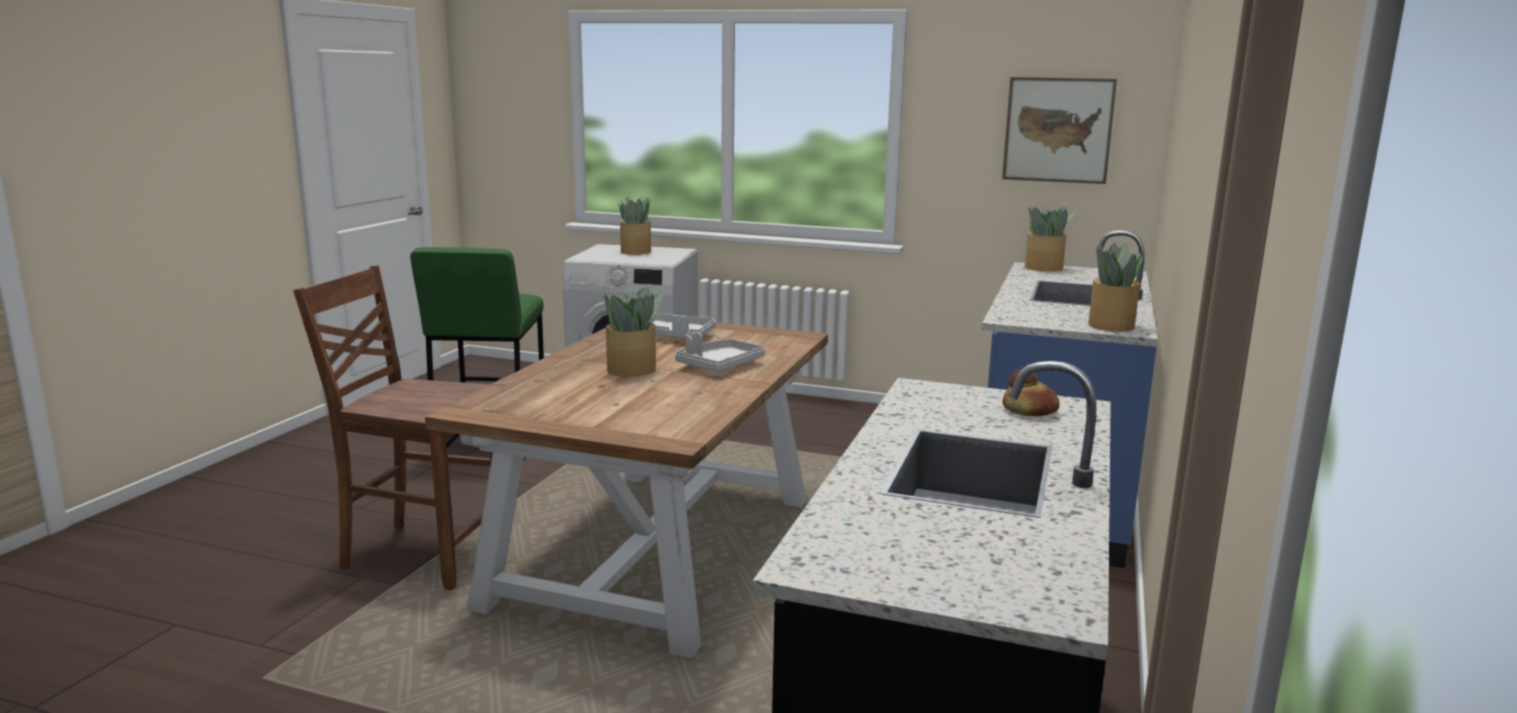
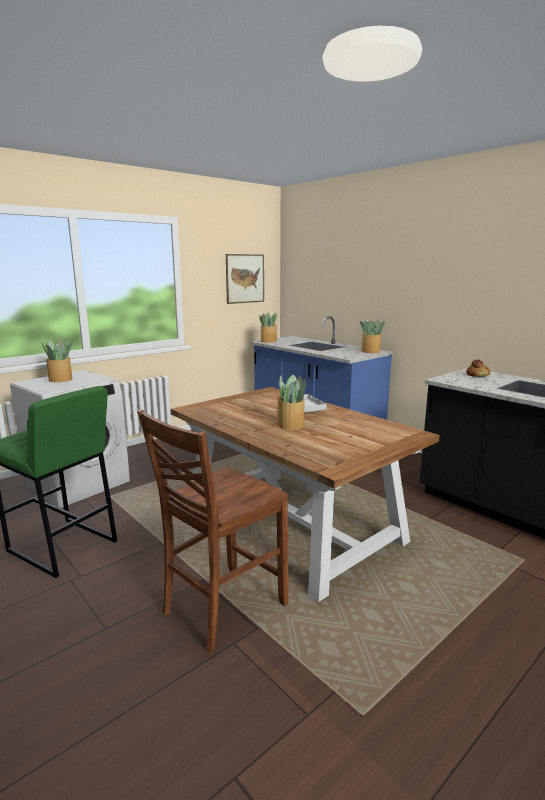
camera: 60 degrees left, 0 degrees up
grey tray [651,313,716,338] -> none

